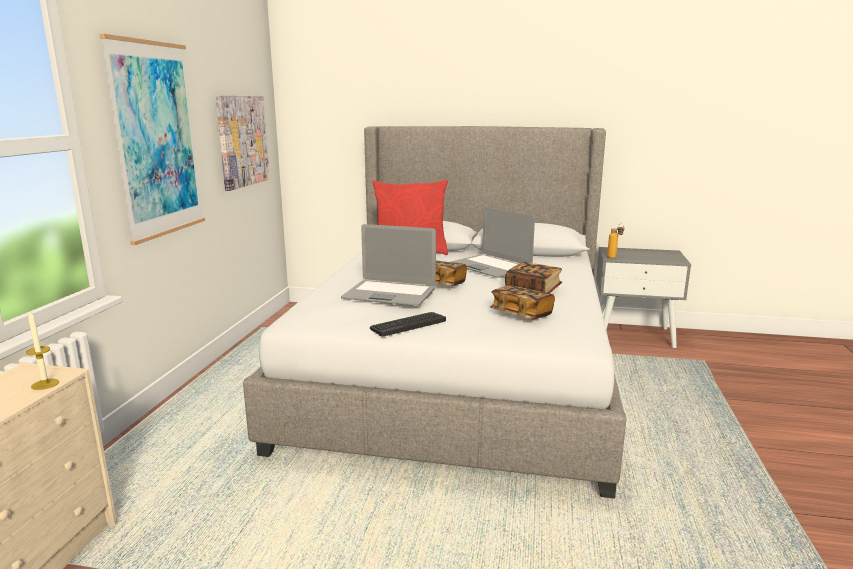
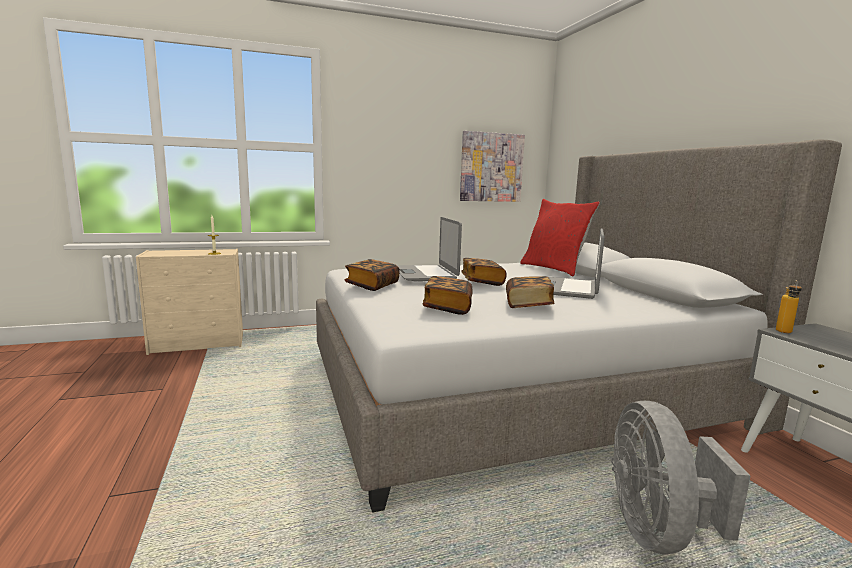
camera: 60 degrees right, 5 degrees down
picture [99,34,205,245] -> none
keyboard [370,312,446,337] -> book [344,259,400,291]
none -> grey fan [612,401,751,554]

